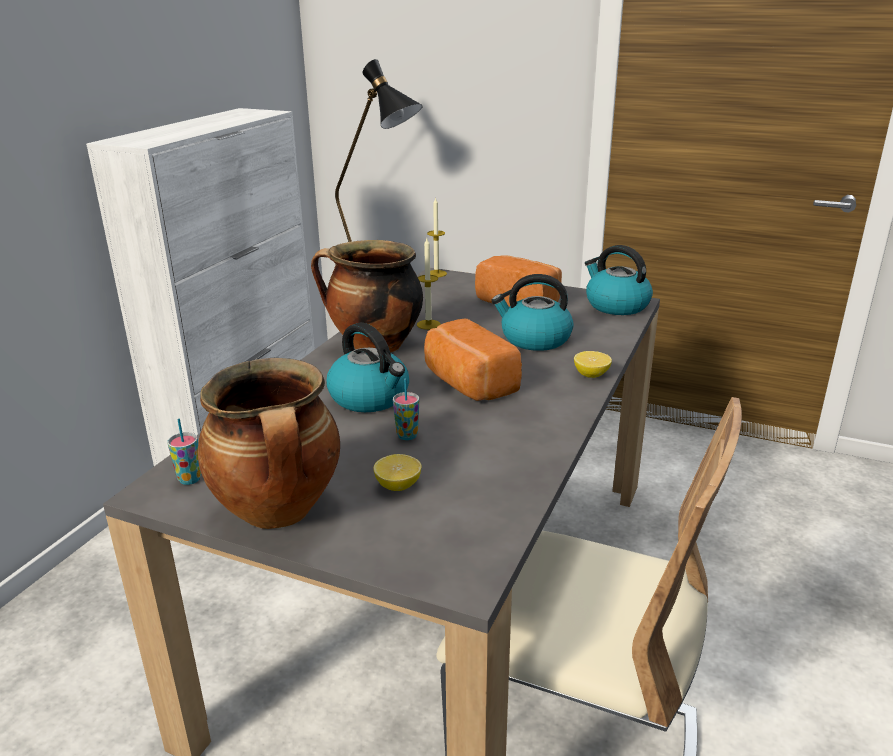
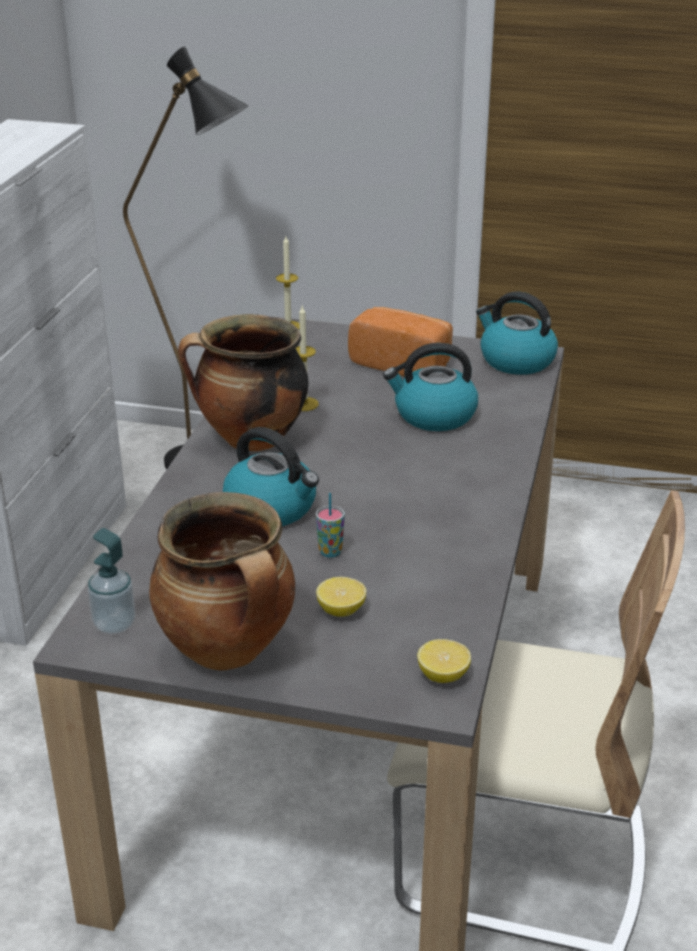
camera: 10 degrees left, 5 degrees up
cup [167,419,201,485] -> soap dispenser [88,528,135,635]
bread [424,319,522,401] -> none
lemon [574,351,612,378] -> lemon moved to [417,639,471,683]

